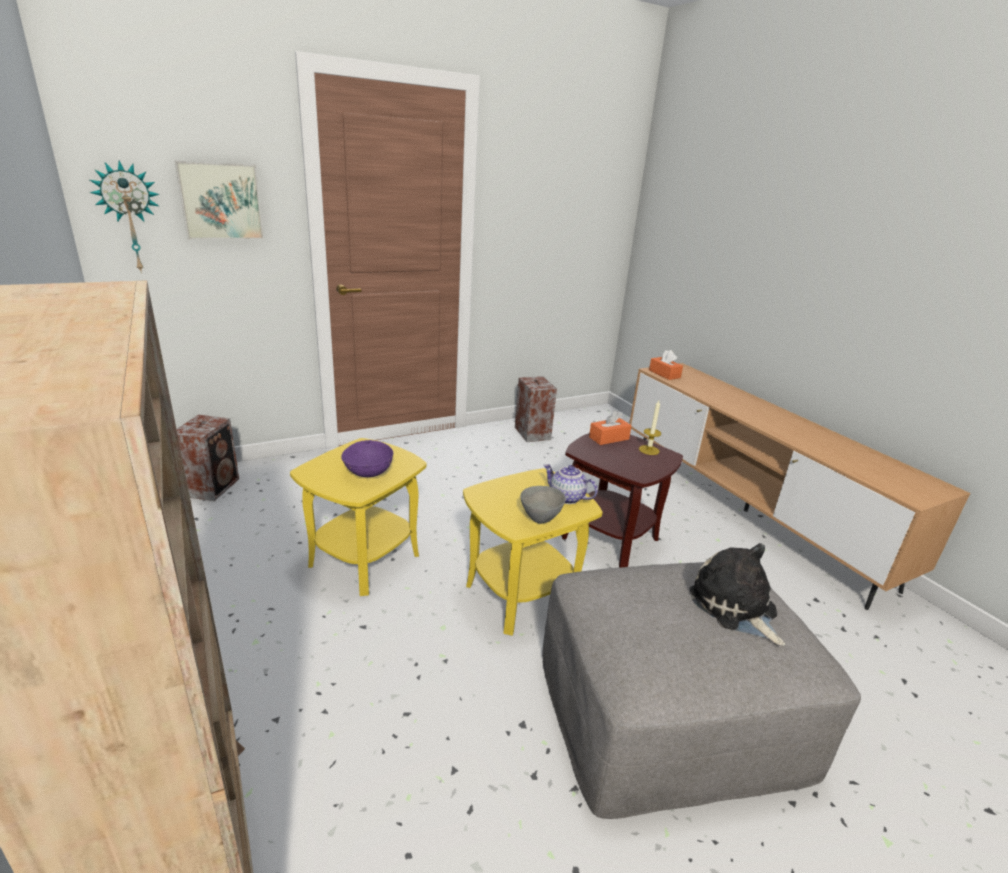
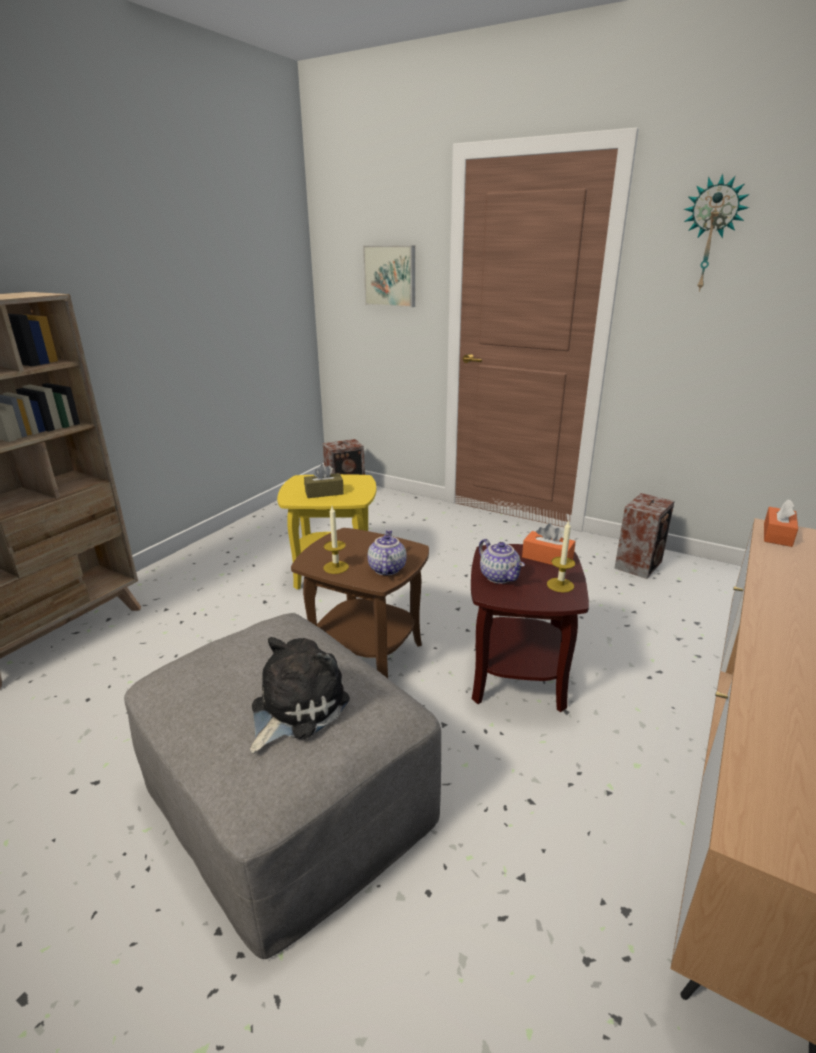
camera: 60 degrees right, 0 degrees up
wall clock [90,161,160,273] -> wall clock moved to [684,174,750,292]
purple bowl [341,440,393,477] -> brown tissue box [304,464,344,498]
yellow side table [463,468,603,636] -> brown side table [291,528,429,678]
grey bowl [520,486,566,524] -> candle [324,506,349,574]
none -> teapot [479,539,525,584]

